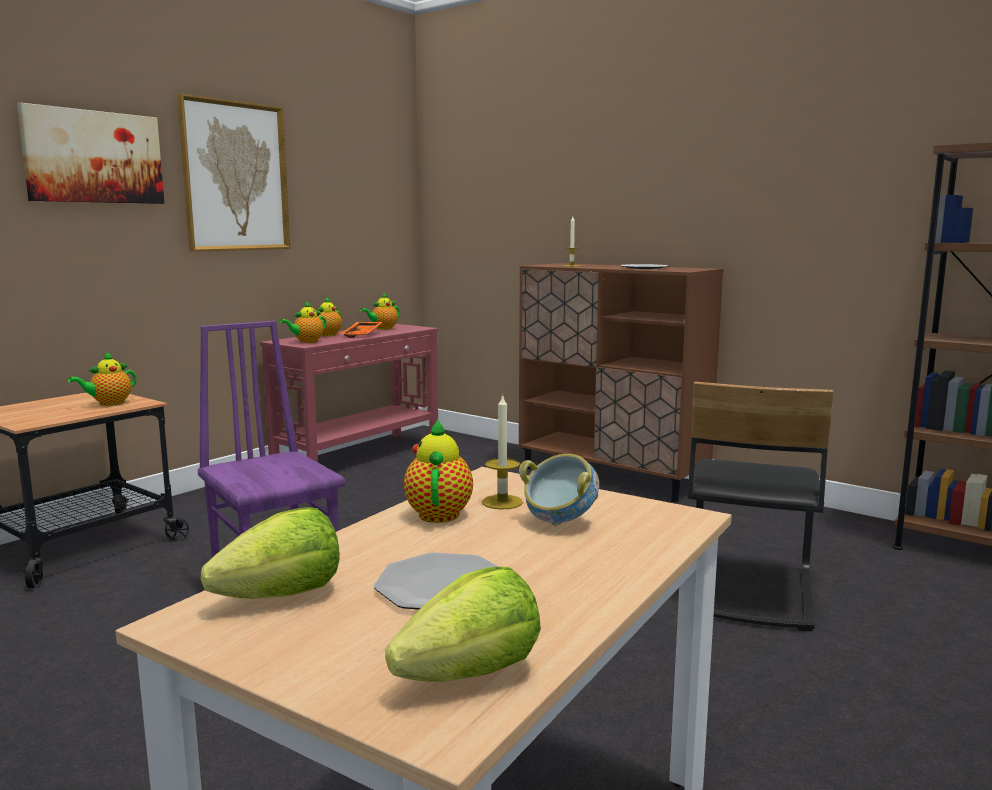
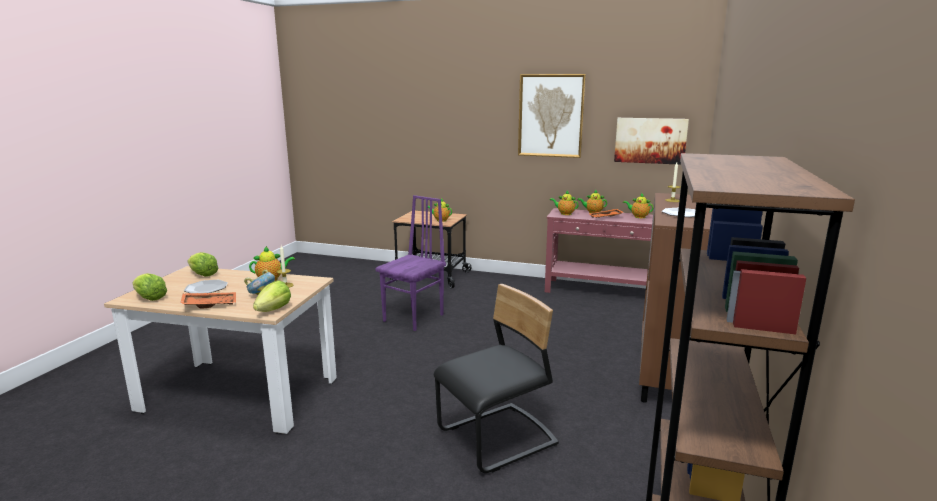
camera: 70 degrees right, 5 degrees up
picture [17,103,164,204] -> picture moved to [614,118,689,165]
black chair [688,382,834,631] -> black chair turned 150 degrees clockwise [434,284,559,473]
none -> orange tray [180,292,236,308]
none -> lettuce [253,281,291,312]

